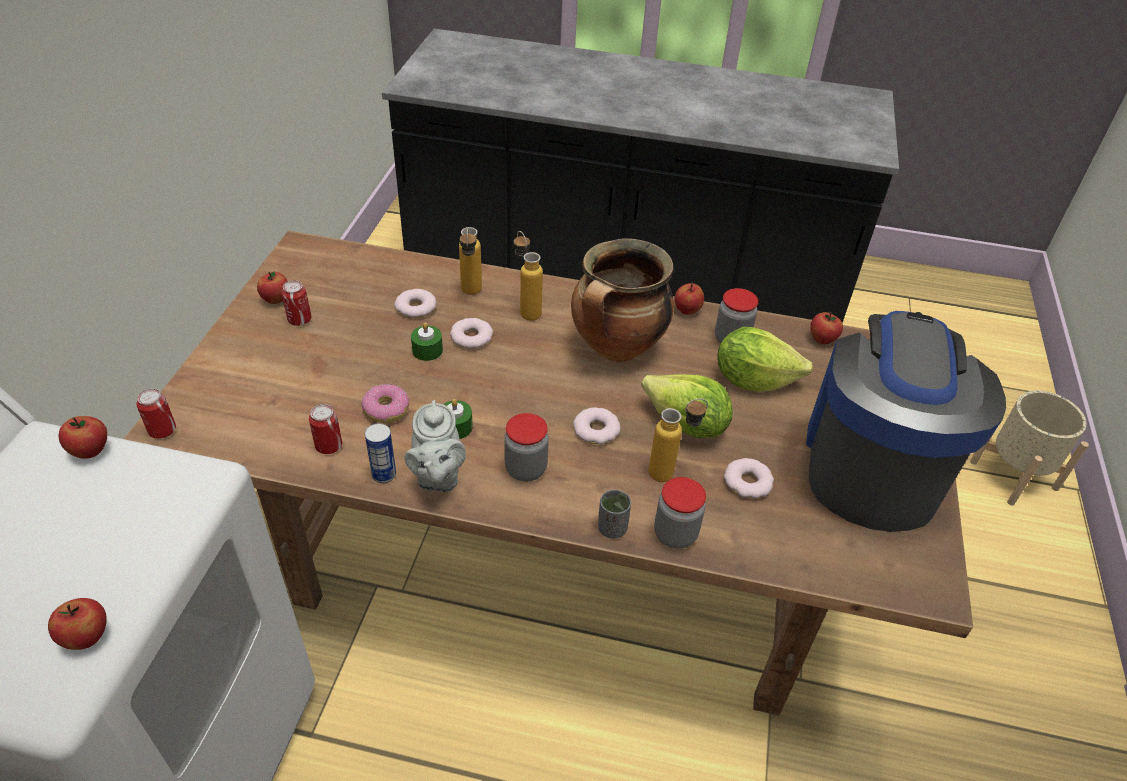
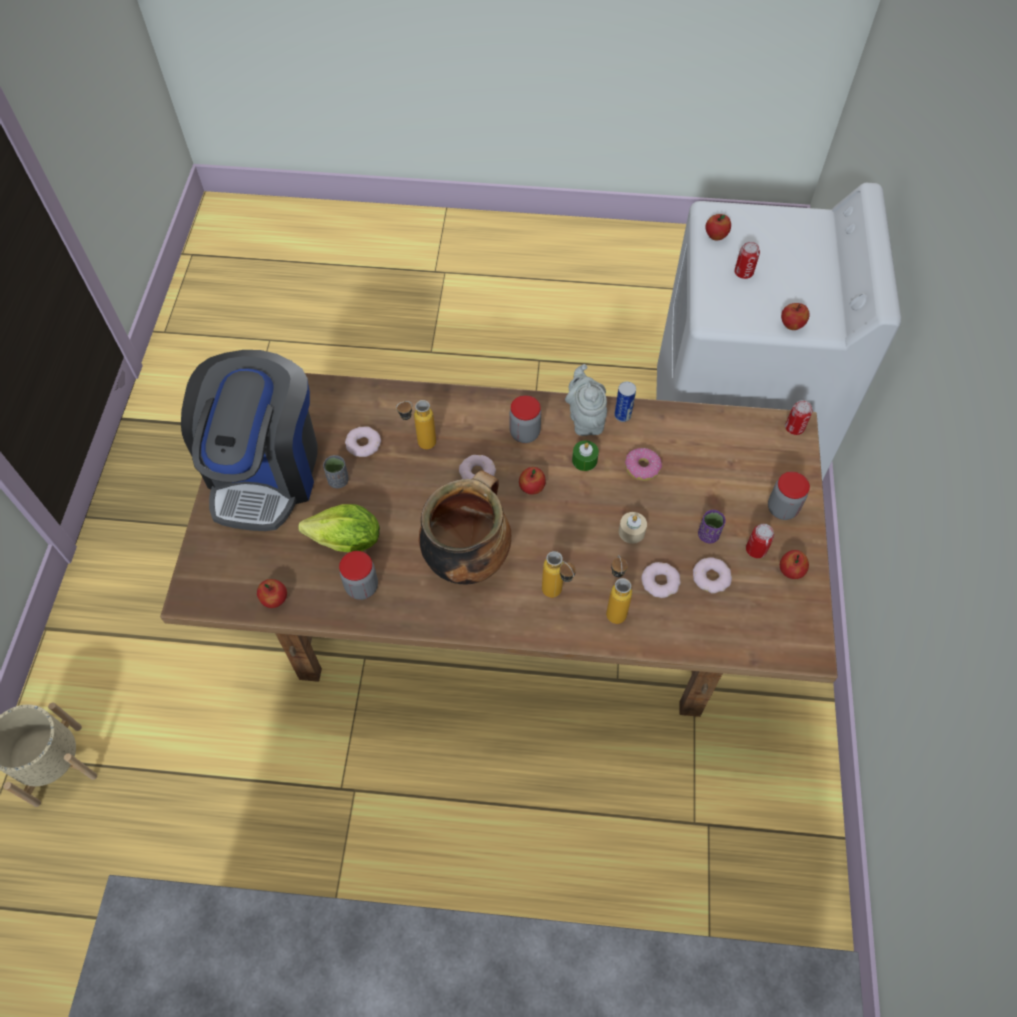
camera: 175 degrees right, 15 degrees up
can [309,404,342,454] -> can moved to [734,241,760,279]
green candle [411,322,443,361] -> beige candle [619,512,647,544]
donut [450,318,493,349] -> donut moved to [693,557,732,594]
grey cup [598,490,631,538] -> grey cup moved to [323,455,349,488]
lettuce [641,375,733,438] -> none
jar [654,477,706,549] -> jar moved to [768,472,810,520]
apple [674,282,704,315] -> apple moved to [519,467,546,495]
none -> purple cup [698,510,726,543]

